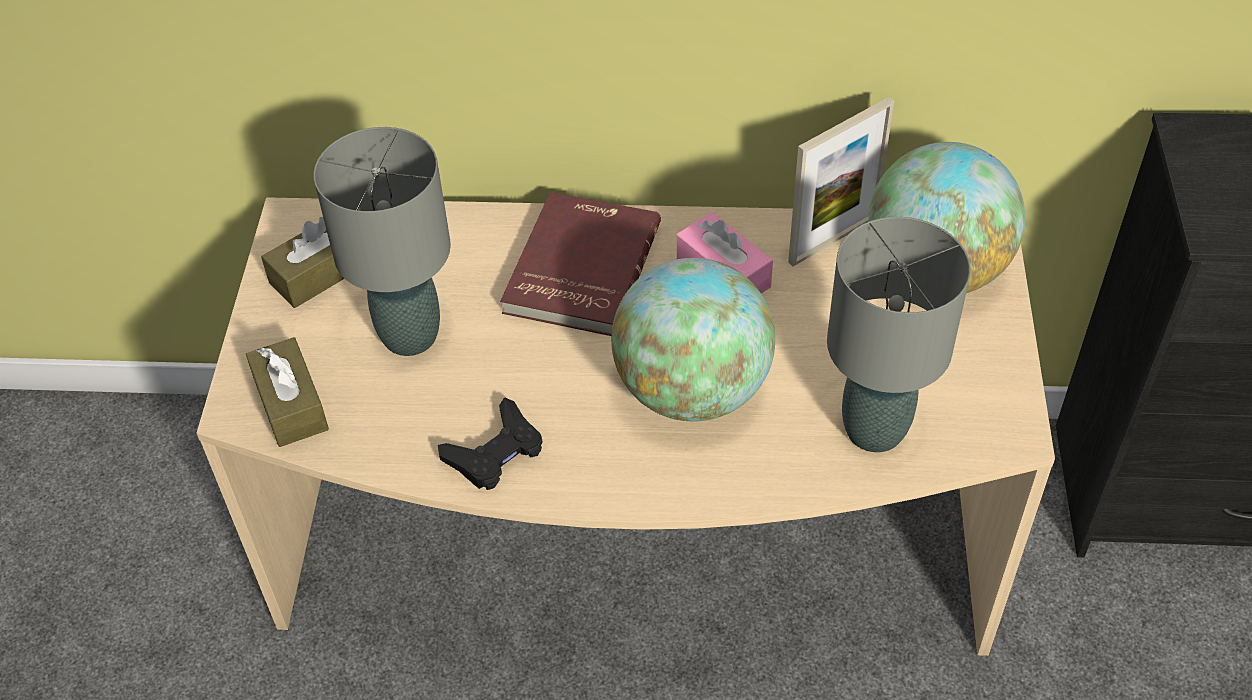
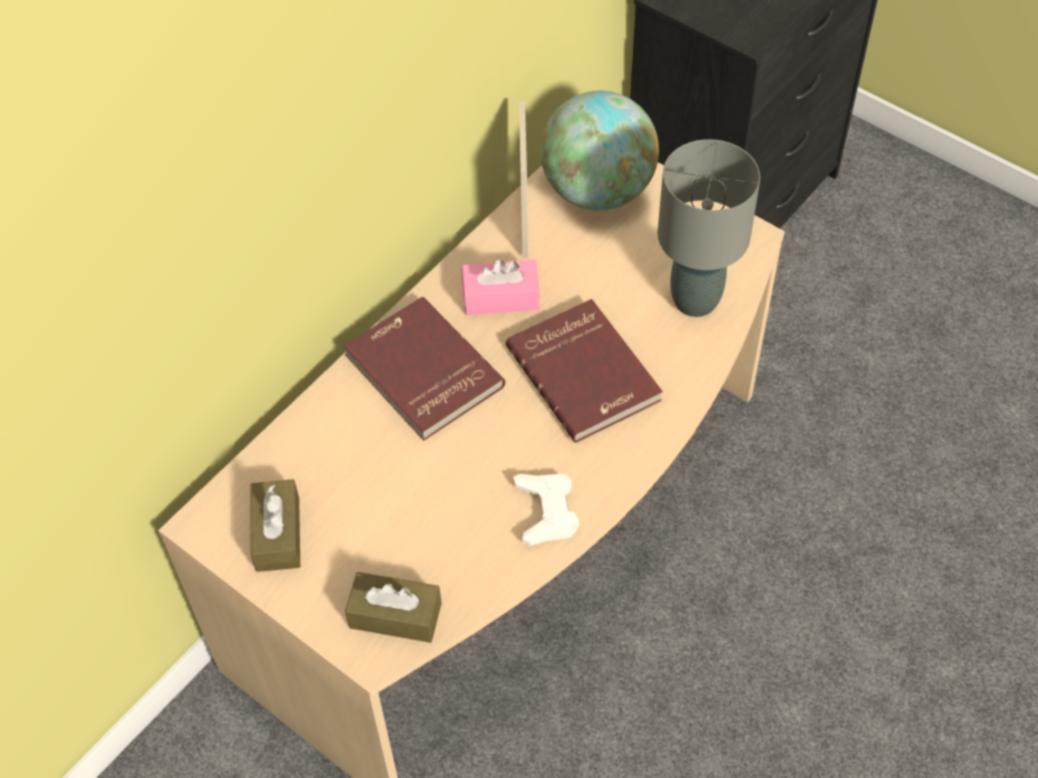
camera: 55 degrees left, 5 degrees up
grey table lamp [313,127,451,356] -> none
black game controller [438,397,543,490] -> white game controller [513,474,579,546]
globe [611,258,775,421] -> red book [506,299,663,443]

